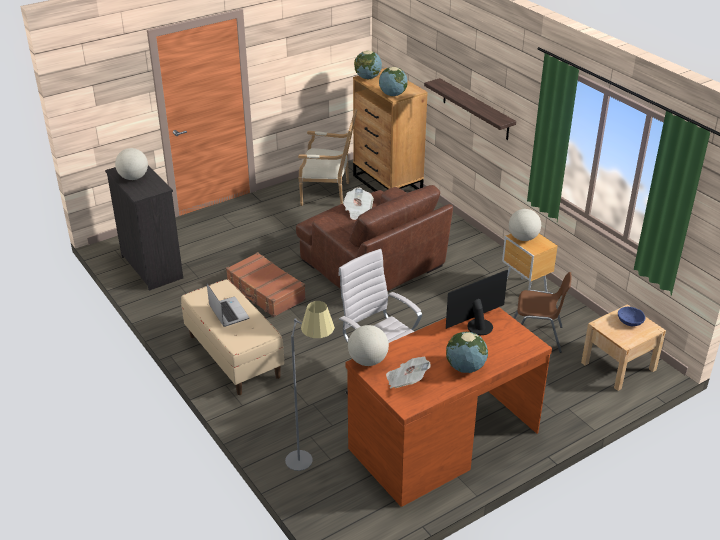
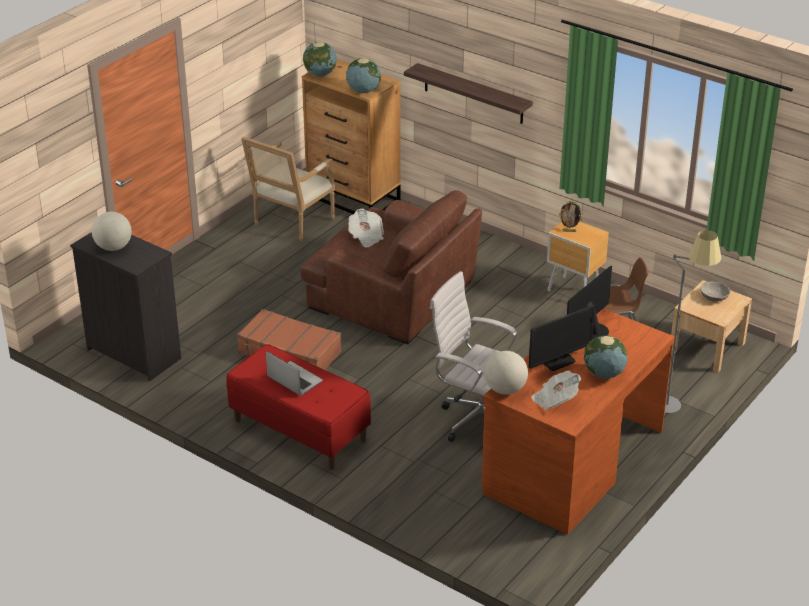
camera: 20 degrees left, 0 degrees up
beige bench [181,279,284,395] -> red bench [226,344,371,470]
grey floor lamp [285,301,335,471] -> grey floor lamp moved to [665,230,721,414]
armchair [298,109,357,206] -> armchair turned 135 degrees clockwise [241,137,335,241]
globe [509,209,541,241] -> picture frame [559,201,583,232]
blue bowl [618,307,646,326] -> grey bowl [700,281,730,302]
none -> monitor [529,305,595,371]

